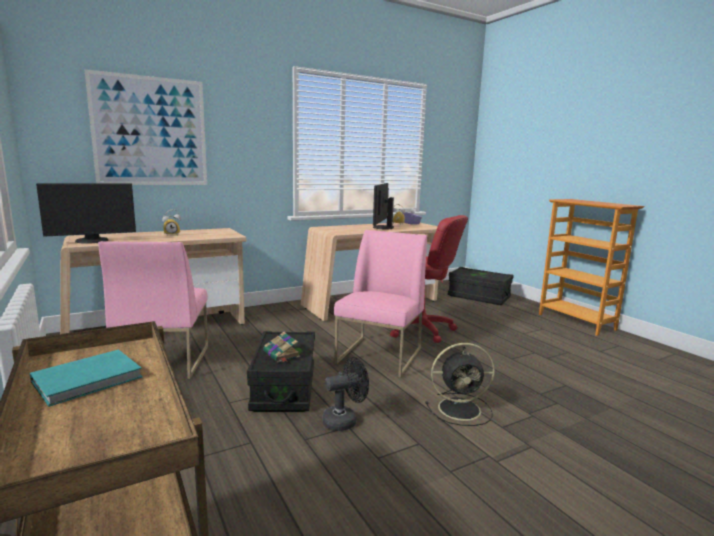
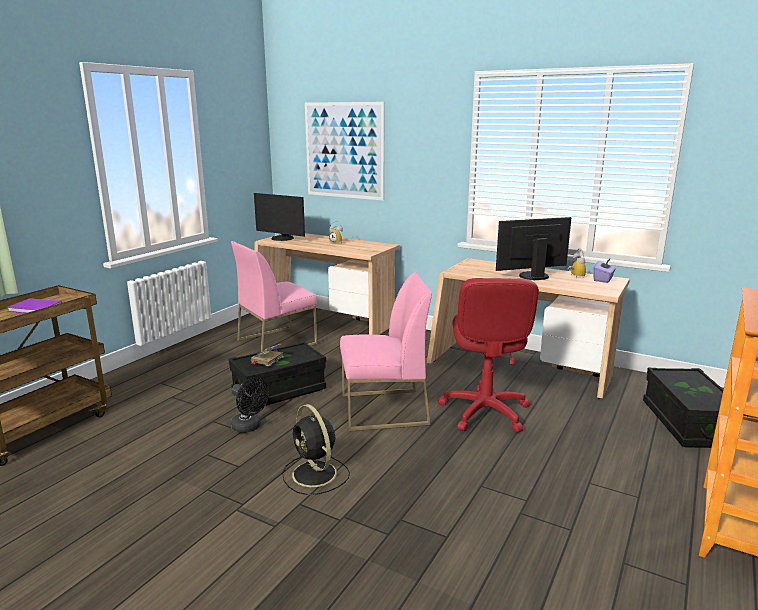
camera: 60 degrees right, 5 degrees up
turquoise book [30,350,143,407] -> purple book [7,298,62,313]

